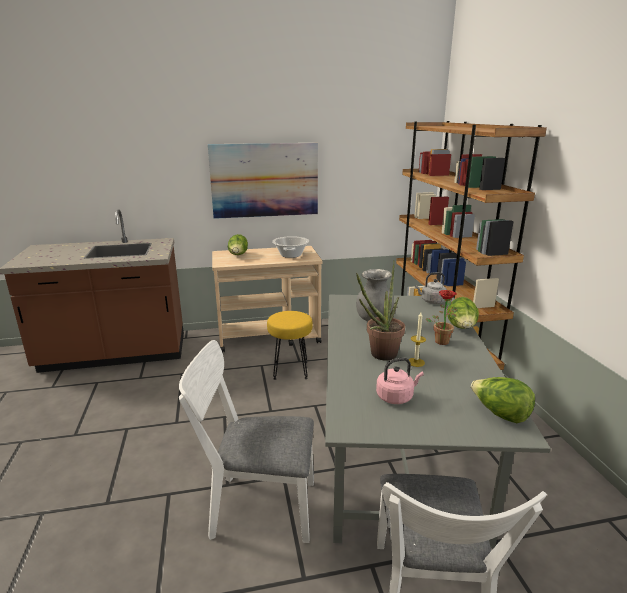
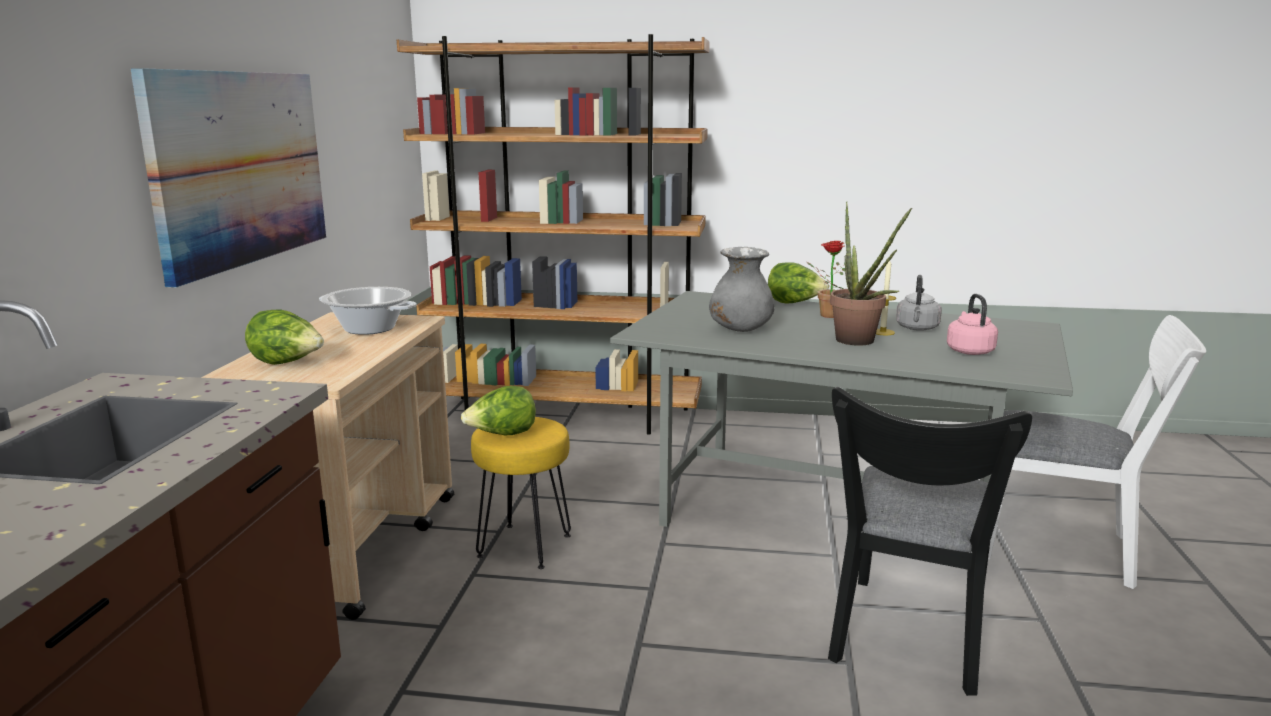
camera: 70 degrees left, 5 degrees down
white chair [179,340,314,543] -> black chair [828,387,1032,696]
grey kettle [415,272,447,304] -> grey kettle moved to [896,275,942,331]
lettuce [471,377,535,423] -> lettuce moved to [461,386,536,435]

